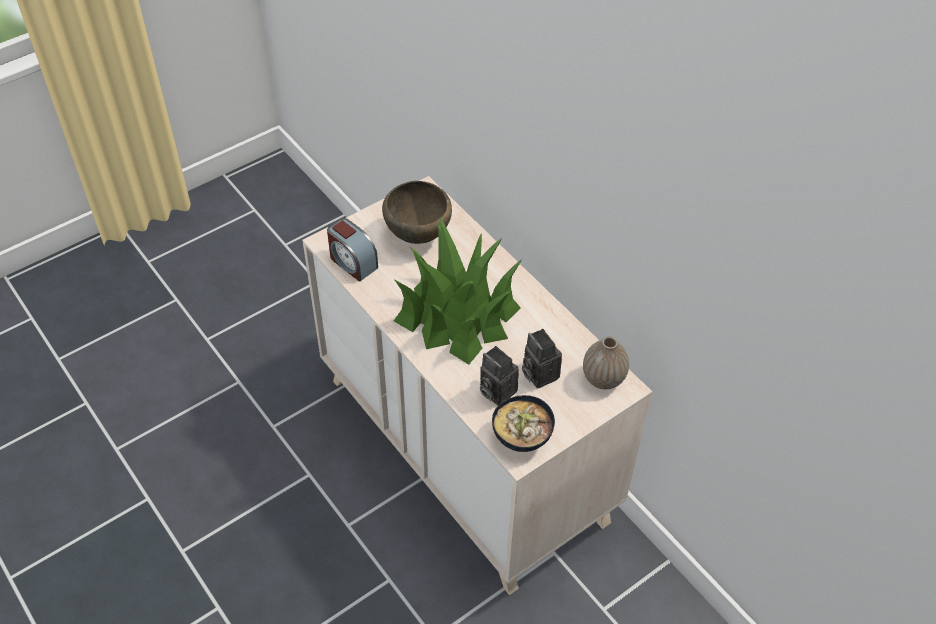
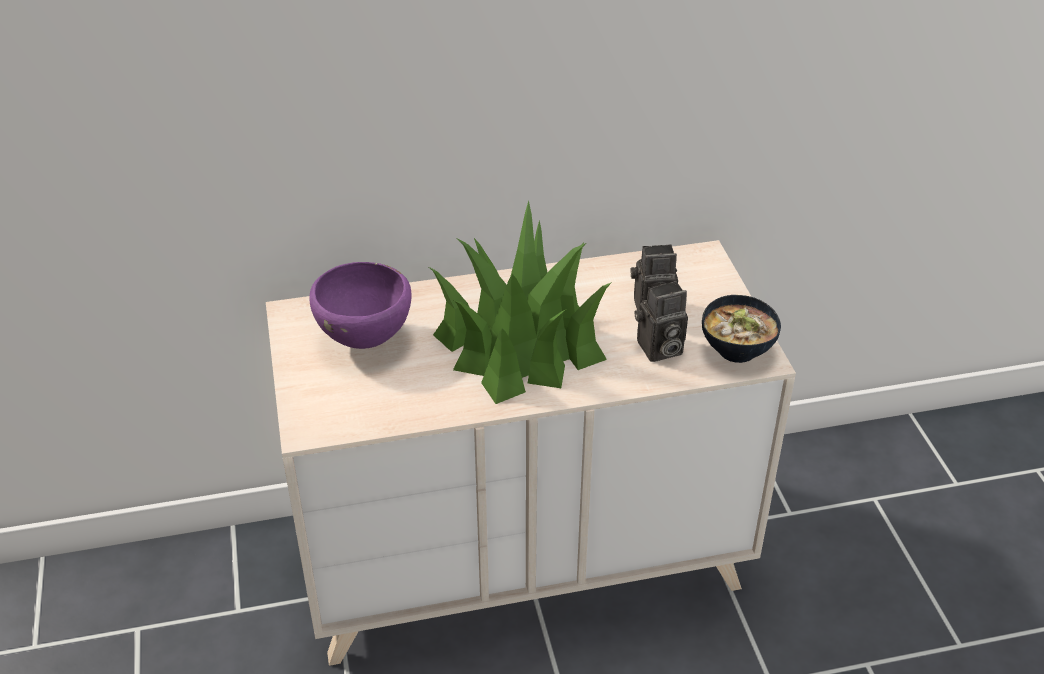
camera: 65 degrees left, 10 degrees down
alarm clock [327,218,378,282] -> none
brown bowl [382,181,452,244] -> purple bowl [309,262,412,349]
vase [583,336,629,389] -> none

